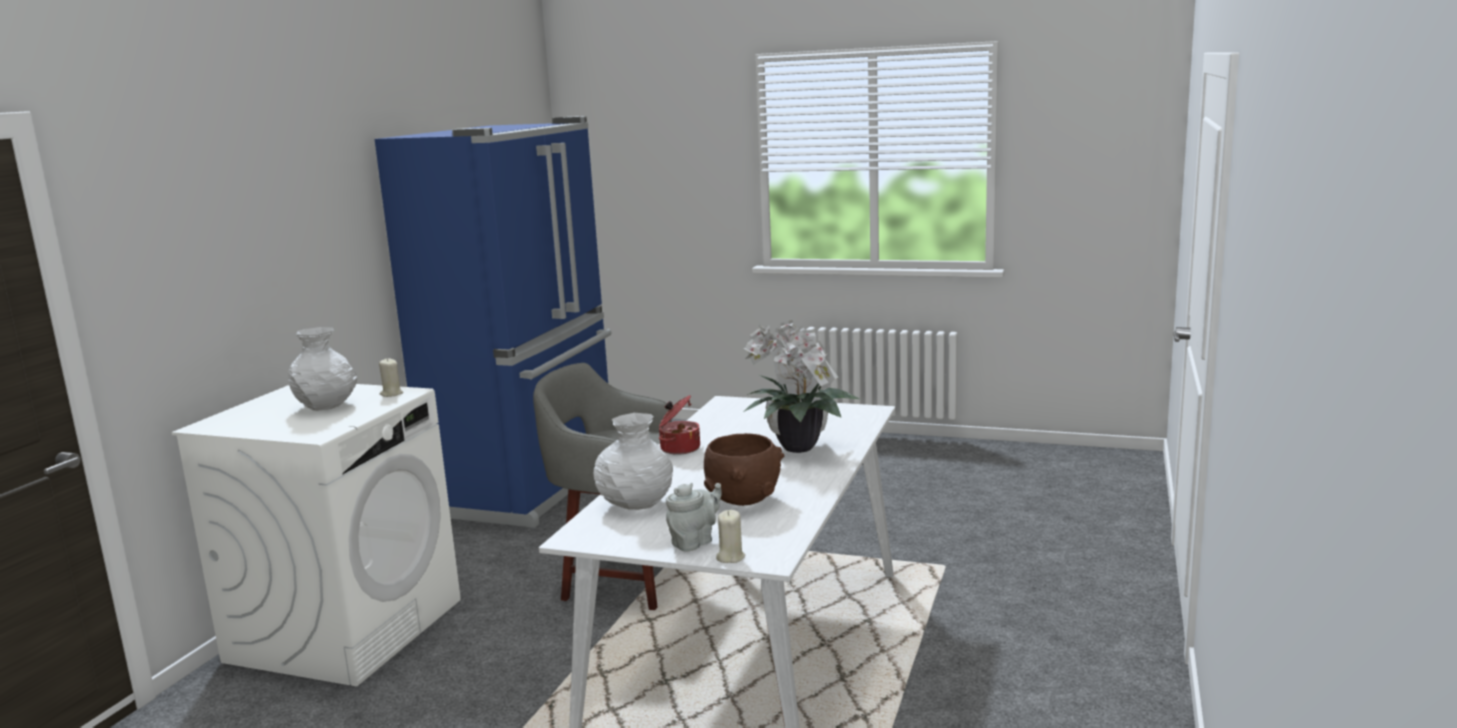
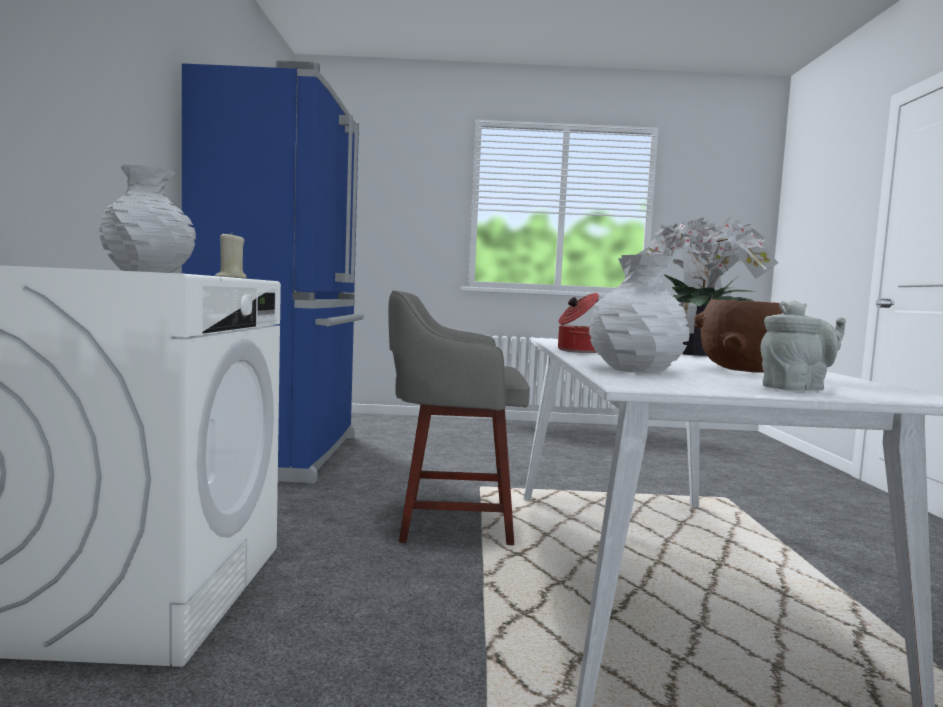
camera: 20 degrees left, 10 degrees down
grey teapot [666,483,722,552] -> grey teapot turned 45 degrees clockwise [761,300,846,391]
beige candle [716,510,745,563] -> none

